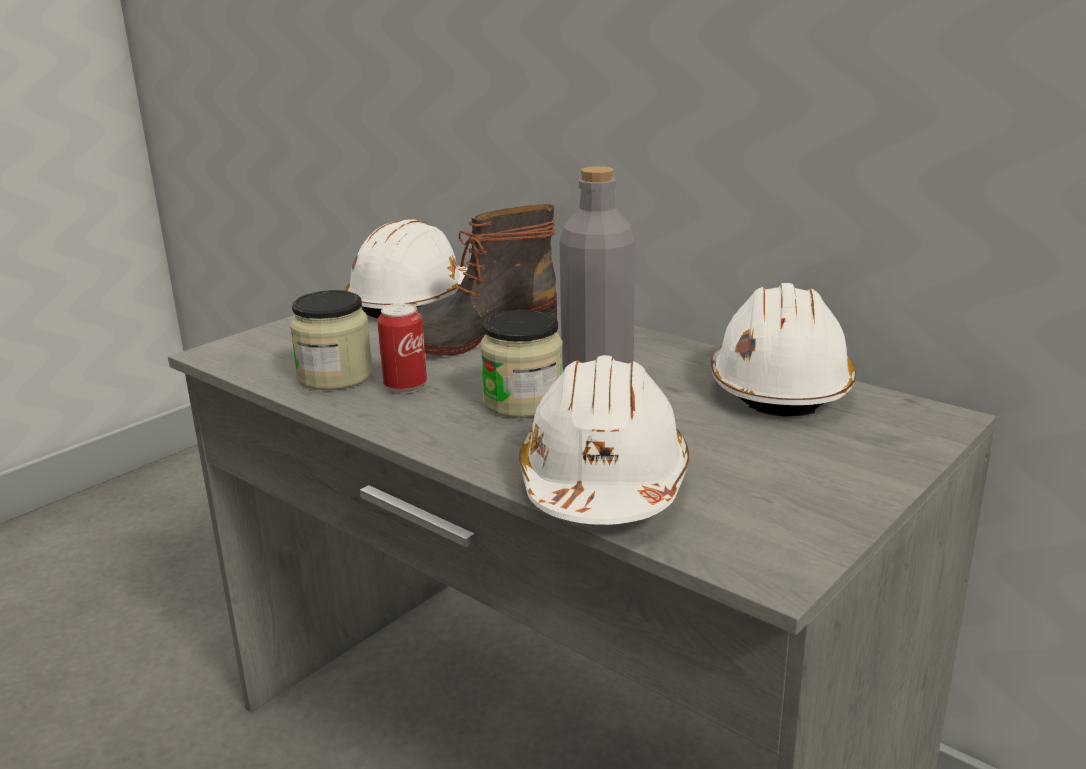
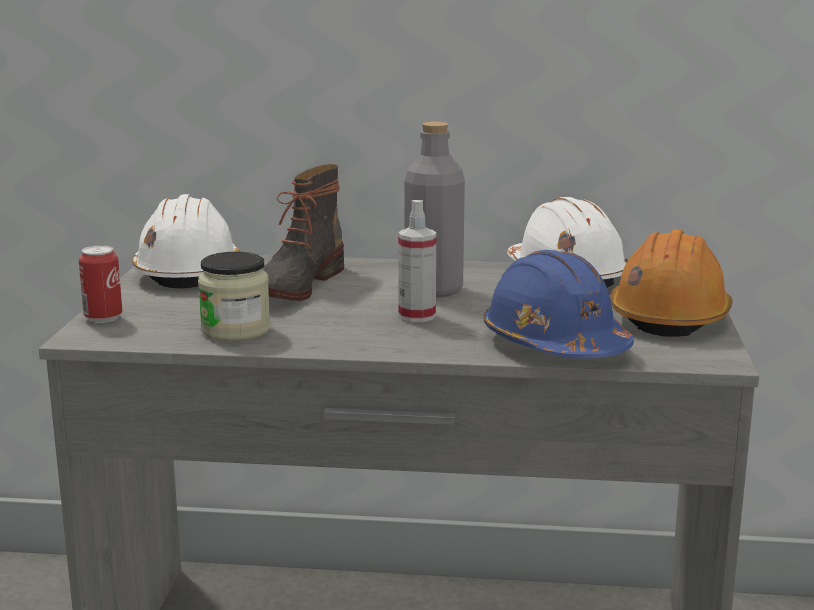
camera: 35 degrees left, 5 degrees down
can [377,303,427,394] -> can moved to [79,245,122,323]
jar [480,310,563,418] -> spray bottle [398,200,436,322]
white hard hat [519,355,689,525] -> blue hard hat [483,250,634,359]
none -> orange hard hat [610,229,733,337]

